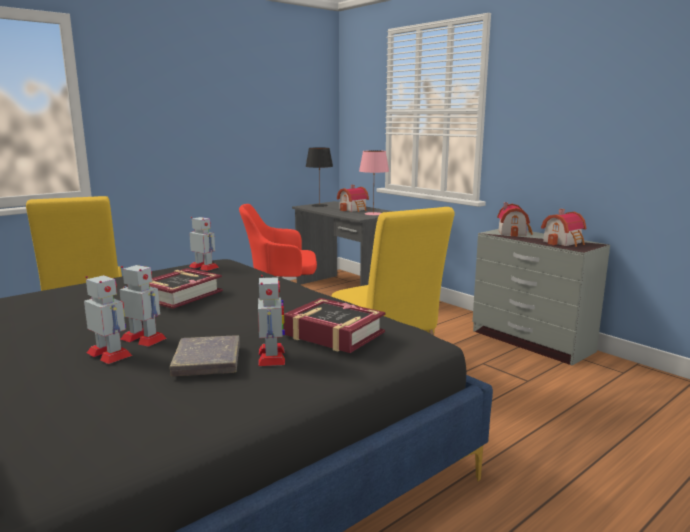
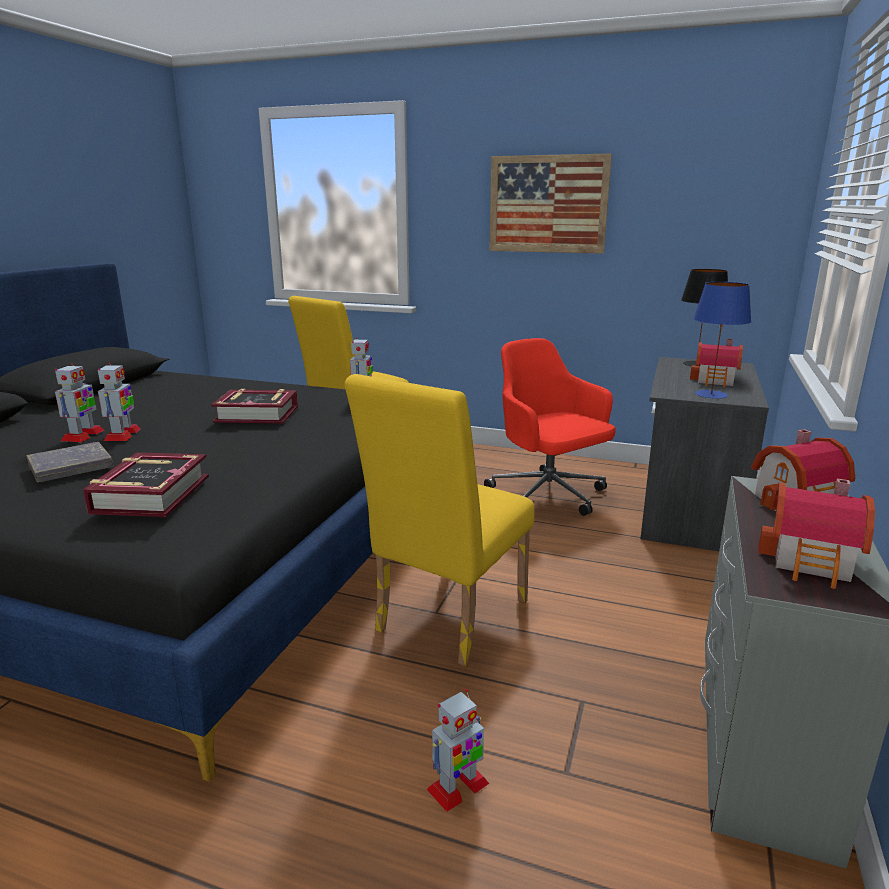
camera: 60 degrees right, 5 degrees up
toy robot [258,275,285,366] -> toy robot moved to [426,689,489,812]
pink table lamp [359,150,389,215] -> blue table lamp [693,282,752,399]
none -> picture [489,153,612,254]

